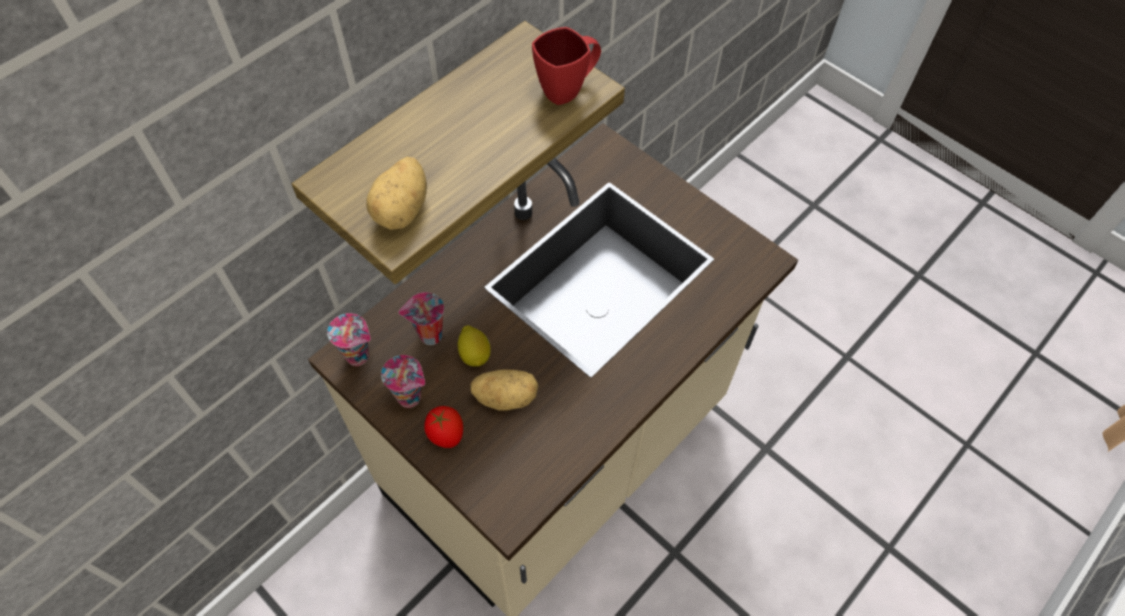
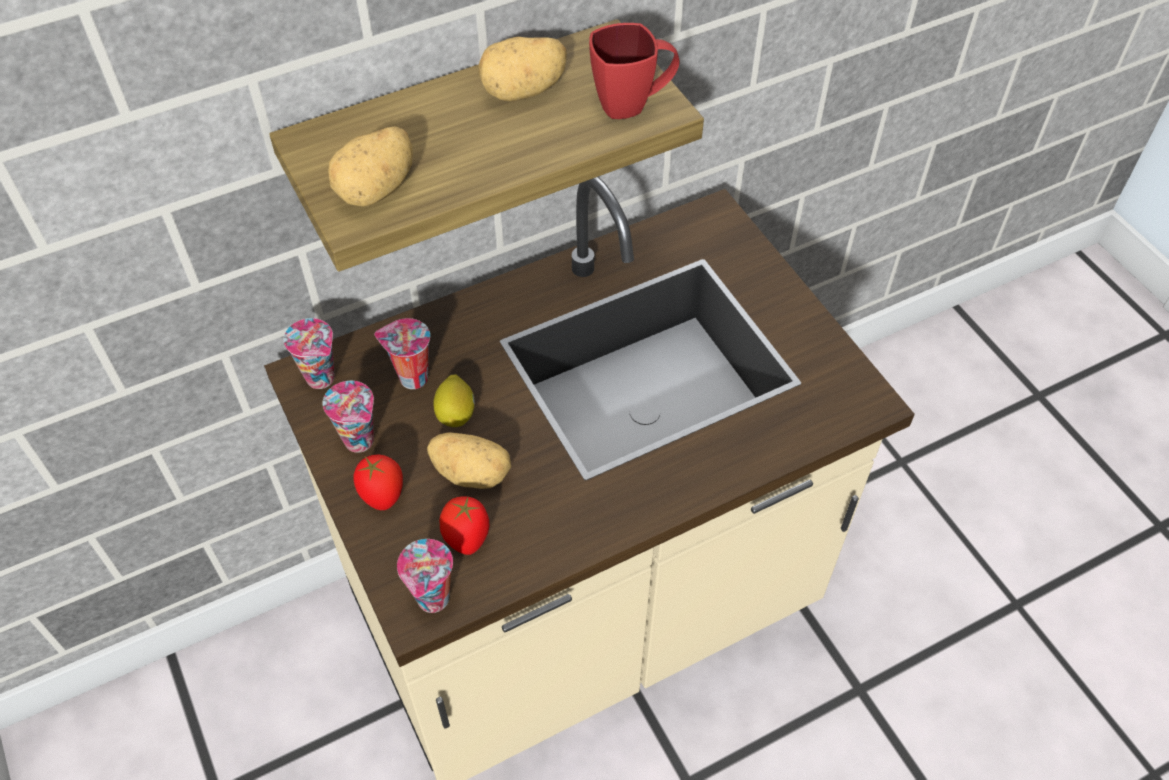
camera: 20 degrees right, 5 degrees down
none -> cup [397,539,453,613]
none -> tomato [439,496,489,555]
none -> potato [478,37,567,102]

